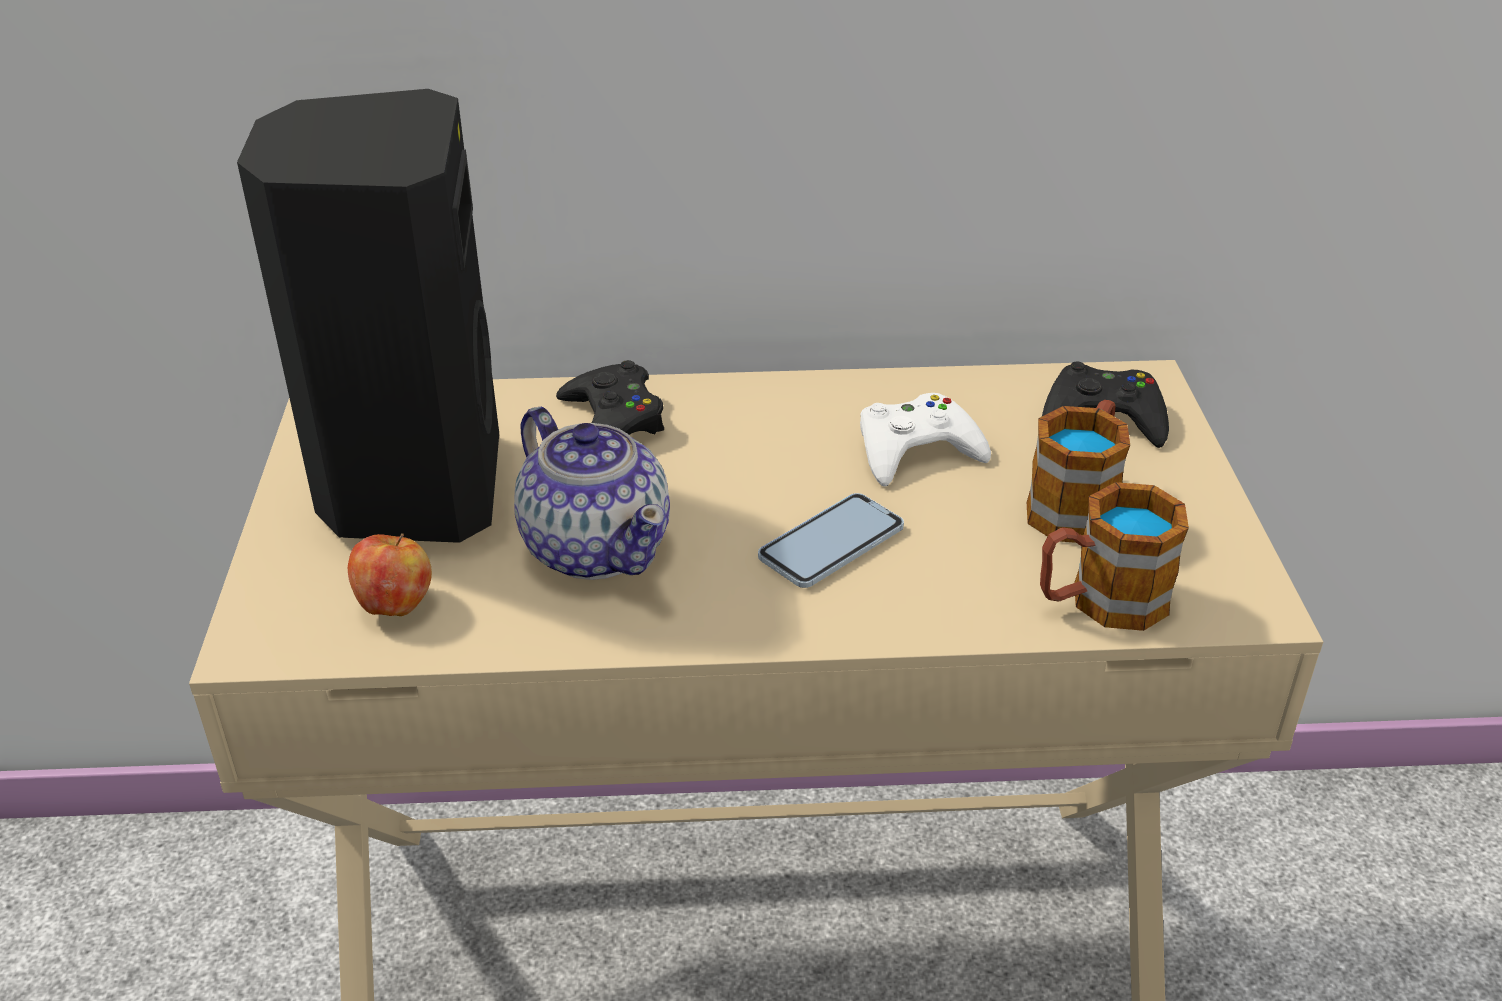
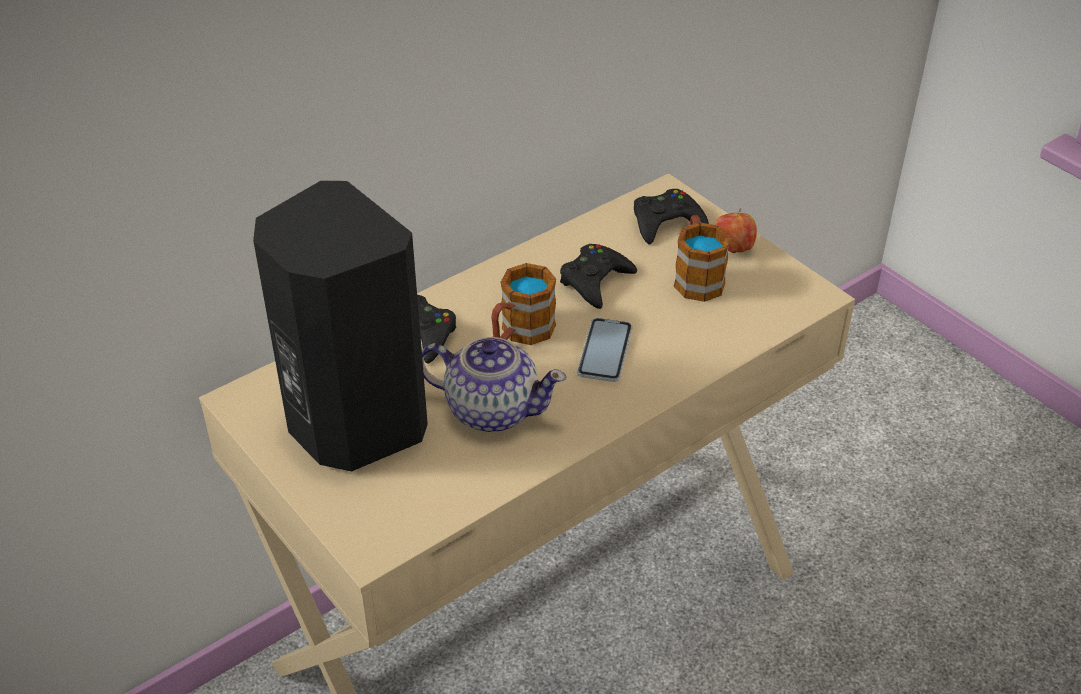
camera: 35 degrees left, 5 degrees up
apple [348,533,432,616] -> apple moved to [715,209,757,253]
white game controller [860,393,991,487] -> black game controller [560,244,637,309]
mug [1040,482,1189,631] -> mug moved to [491,263,556,345]

